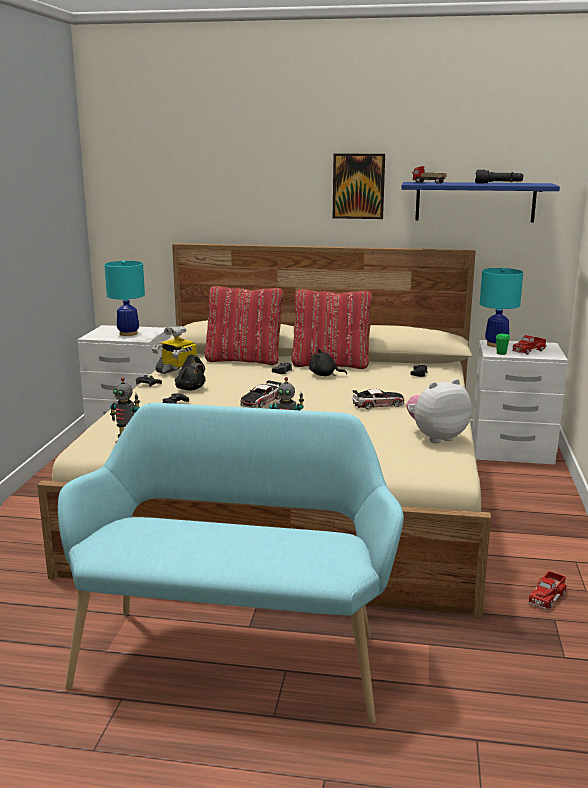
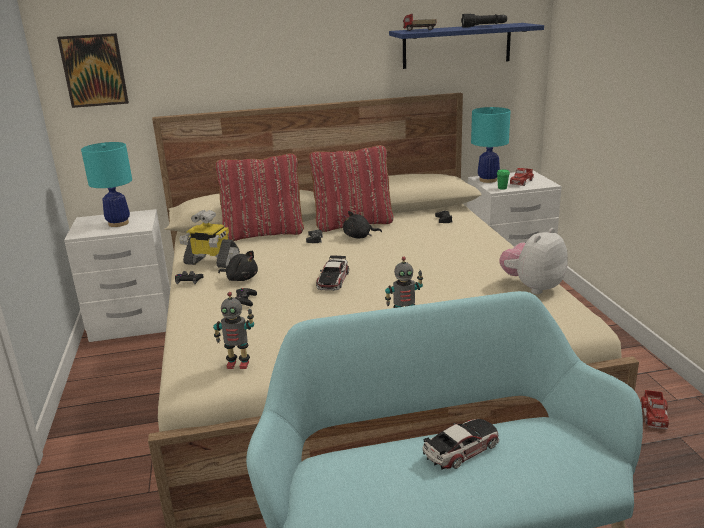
camera: 20 degrees left, 5 degrees up
picture [333,154,385,219] -> picture moved to [57,33,129,108]
toy car [352,389,404,410] -> toy car moved to [422,419,499,470]

